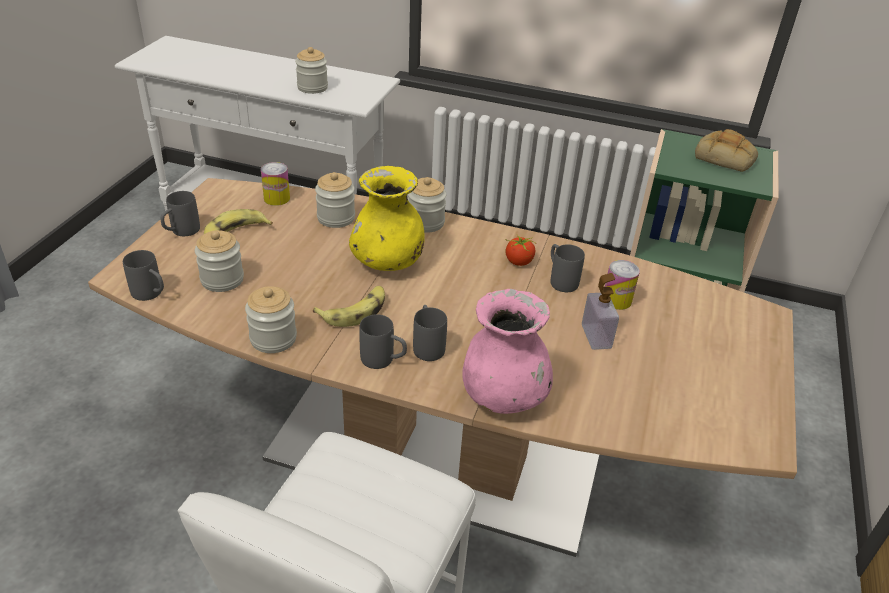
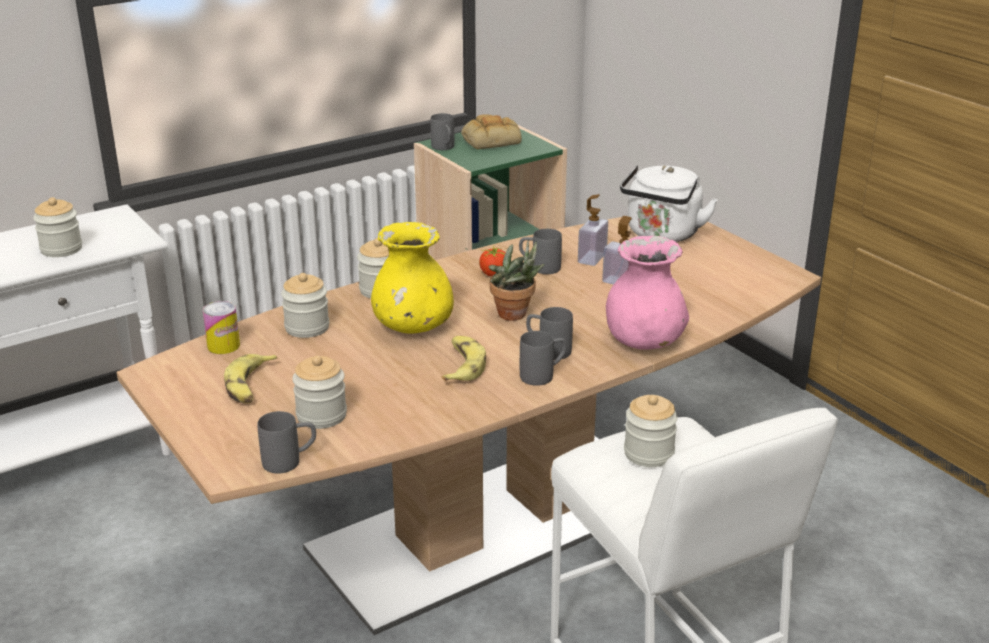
camera: 50 degrees left, 10 degrees down
grey mug [161,191,200,236] -> grey mug moved to [431,113,454,150]
jar [245,286,297,353] -> jar moved to [624,395,678,467]
can [605,260,640,310] -> soap dispenser [578,194,608,266]
none -> potted plant [489,241,545,321]
none -> white kettle [620,165,718,242]

